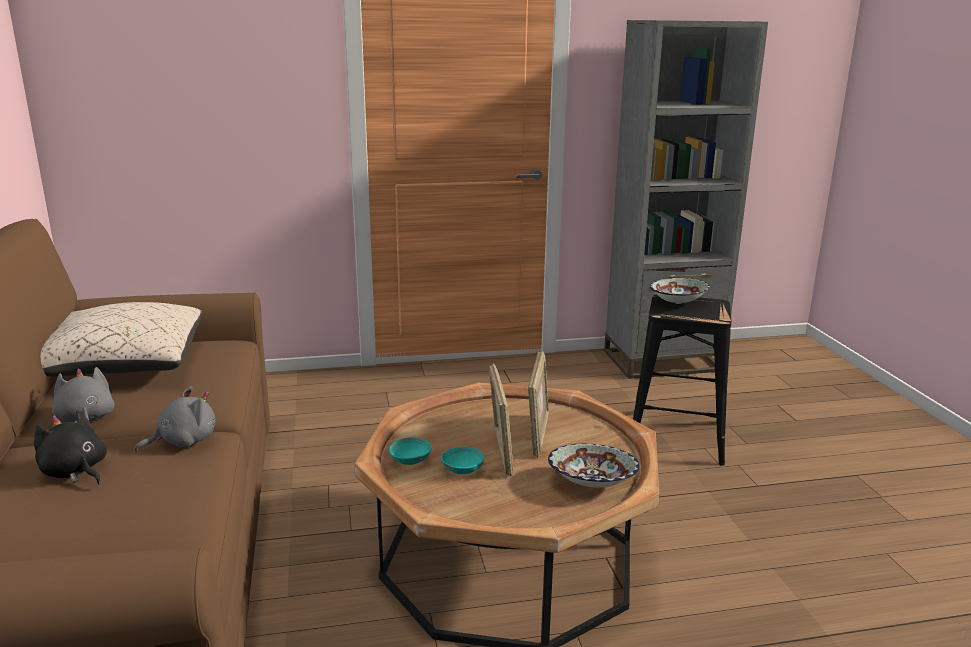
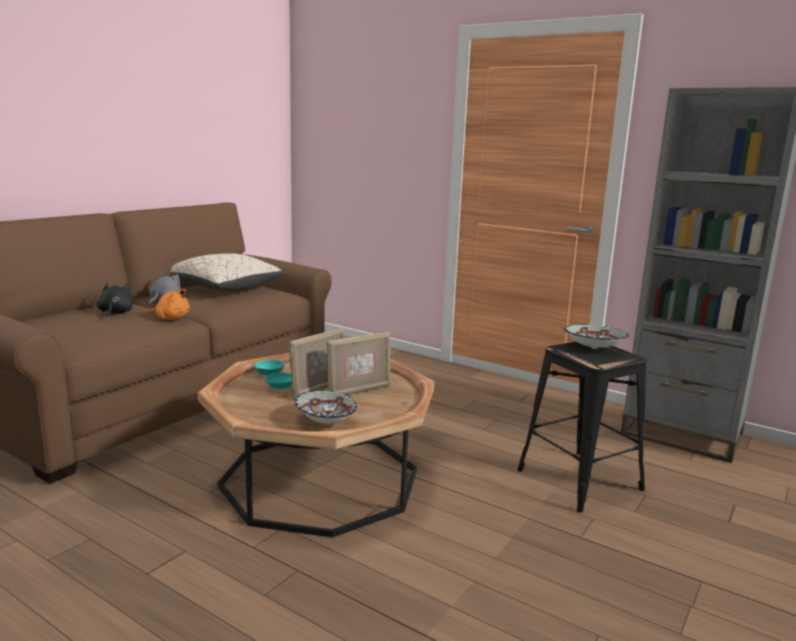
camera: 45 degrees right, 5 degrees down
grey plush toy [135,386,216,452] -> orange plush toy [145,289,190,320]

